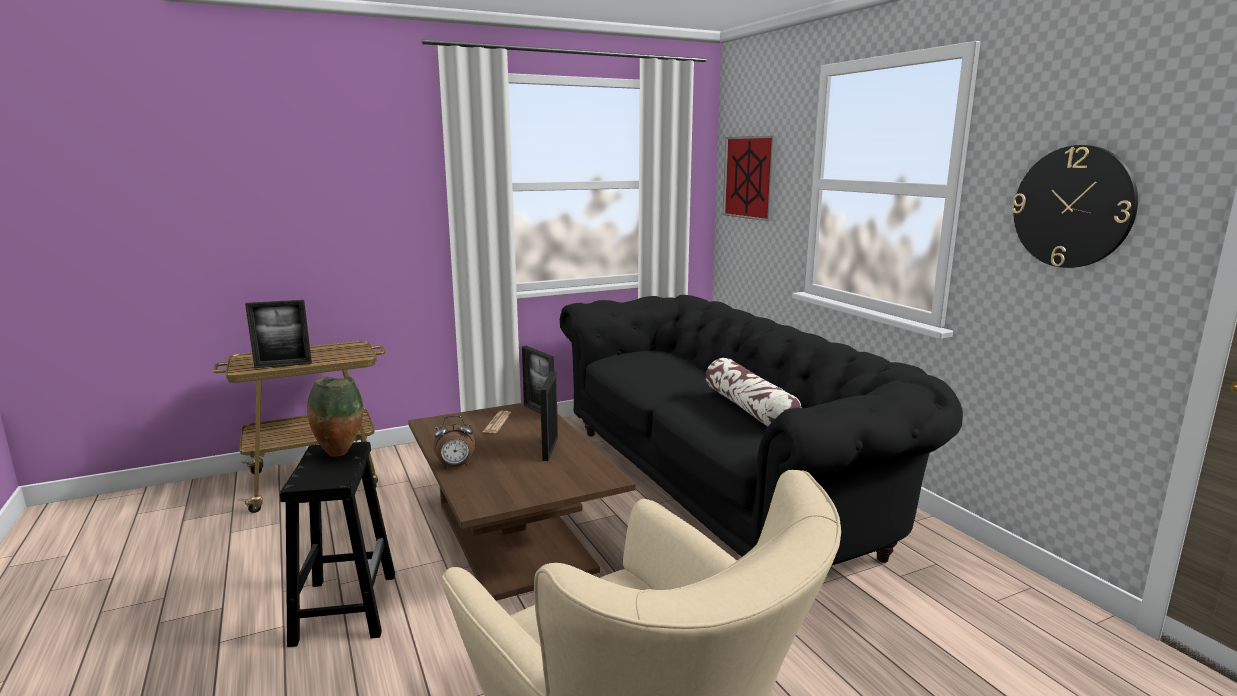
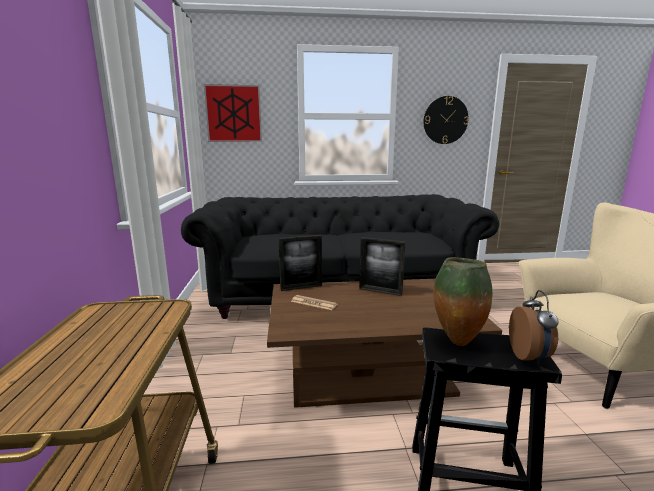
camera: 70 degrees left, 0 degrees up
picture frame [245,300,312,368] -> none
alarm clock [434,415,475,468] -> alarm clock moved to [509,290,559,365]
pillow [706,358,802,426] -> none

